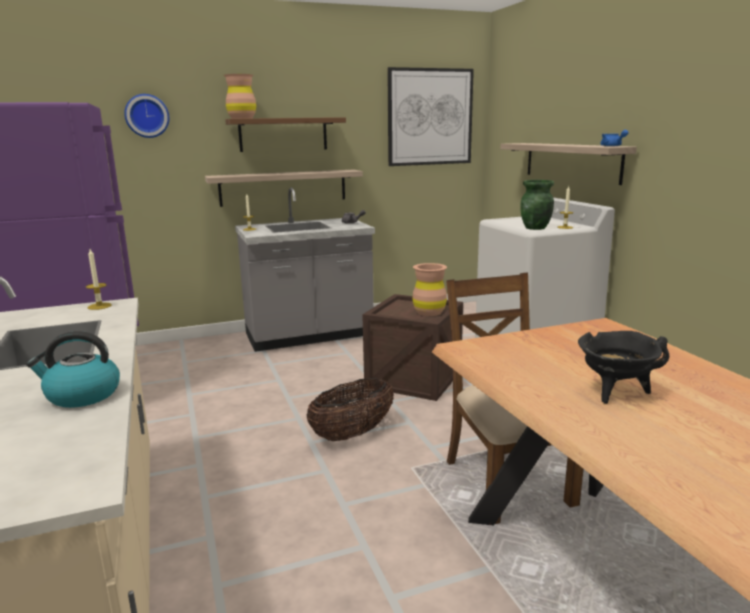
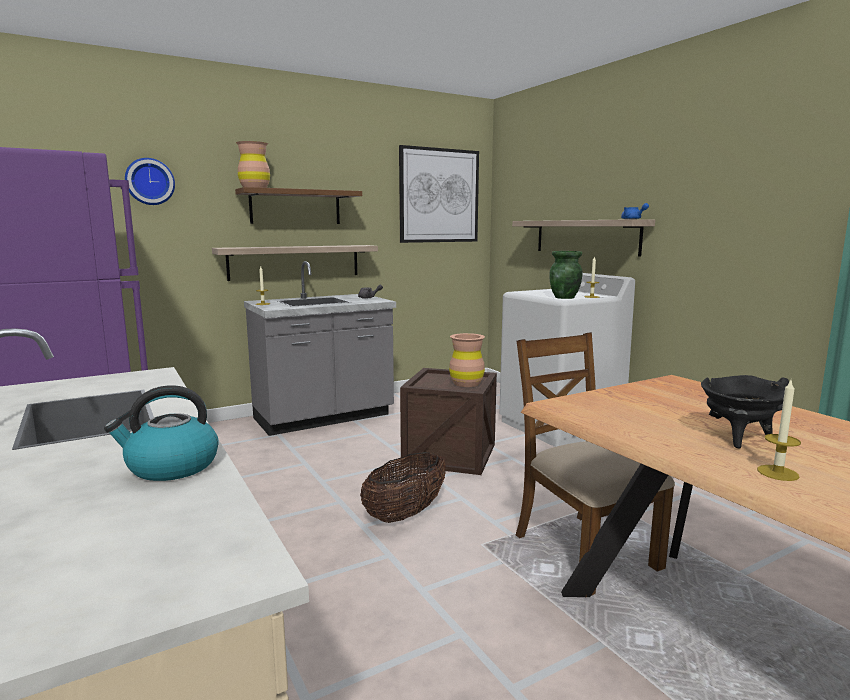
camera: 10 degrees left, 5 degrees down
candle [86,249,111,310] -> candle moved to [757,381,801,481]

